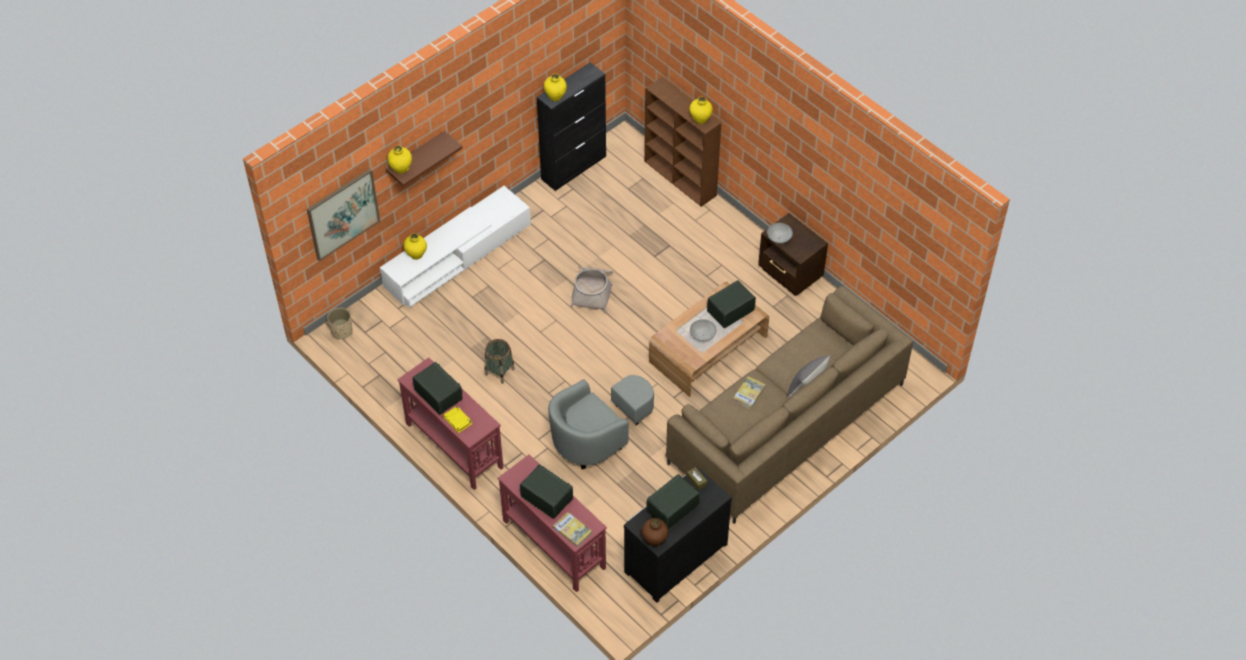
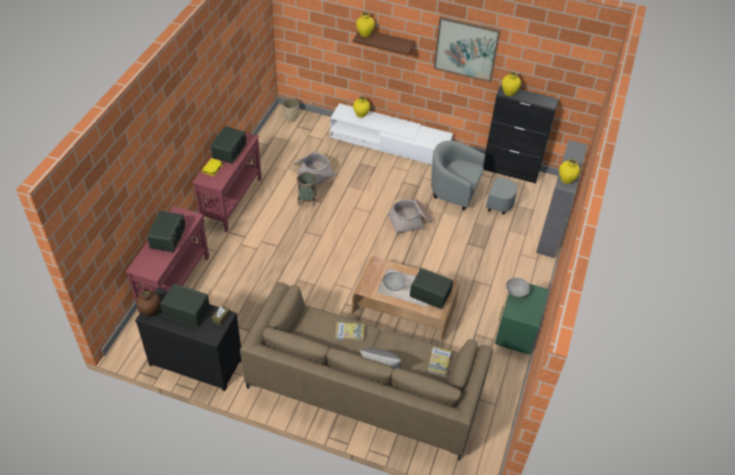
camera: 60 degrees right, 5 degrees down
picture [307,169,380,261] -> picture moved to [434,16,501,82]
grey armchair [548,375,654,469] -> grey armchair moved to [431,141,517,215]
book [553,512,592,547] -> book moved to [427,346,451,376]
brown bookcase [644,77,721,207] -> grey bookcase [536,140,588,258]
brown nightstand [758,213,828,296] -> green nightstand [495,284,549,355]
none -> basket [294,151,336,185]

